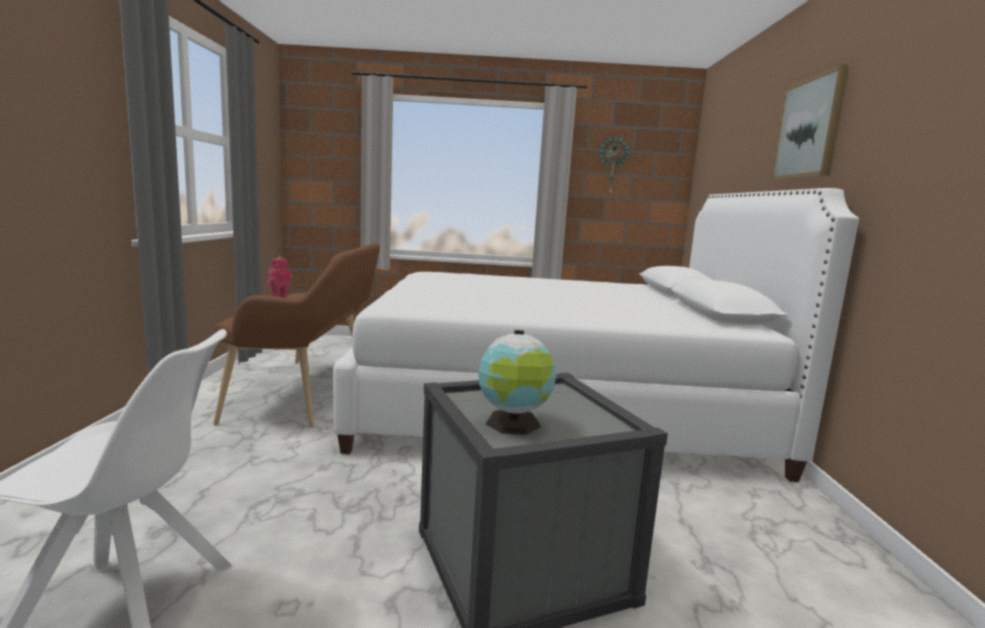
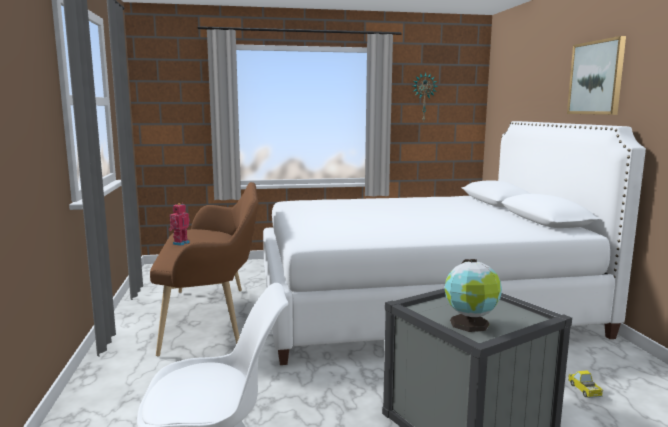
camera: 10 degrees left, 0 degrees up
none -> toy truck [568,371,603,398]

